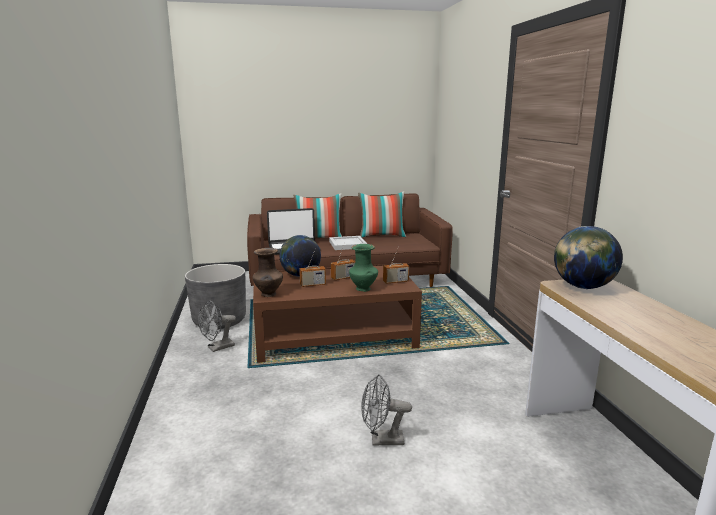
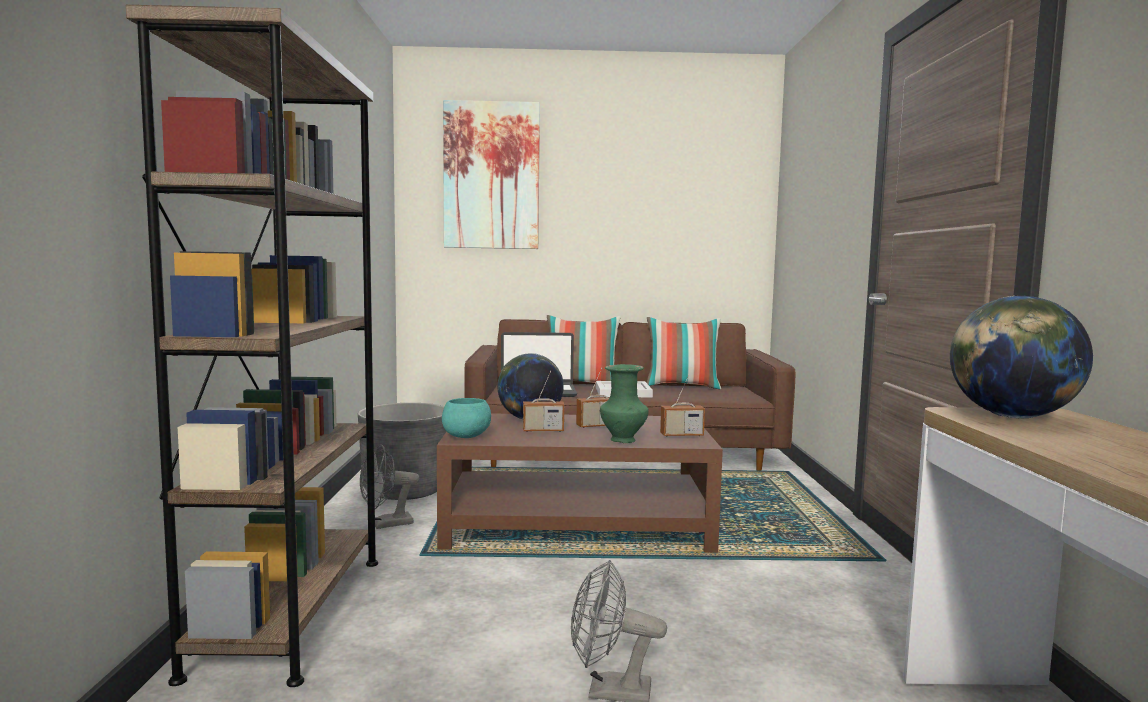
camera: 10 degrees right, 10 degrees down
brown vase [253,248,283,297] -> turquoise bowl [442,398,491,438]
none -> brown bookcase [126,5,378,687]
none -> picture [443,100,540,249]

